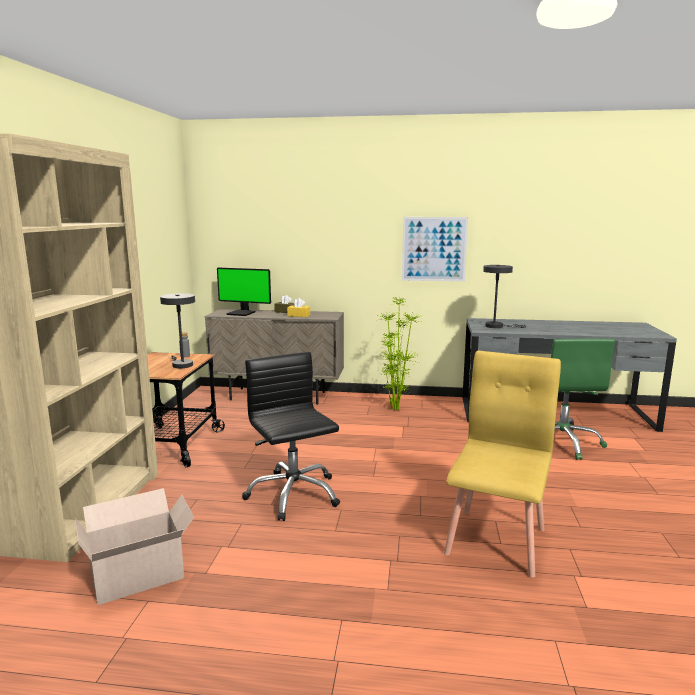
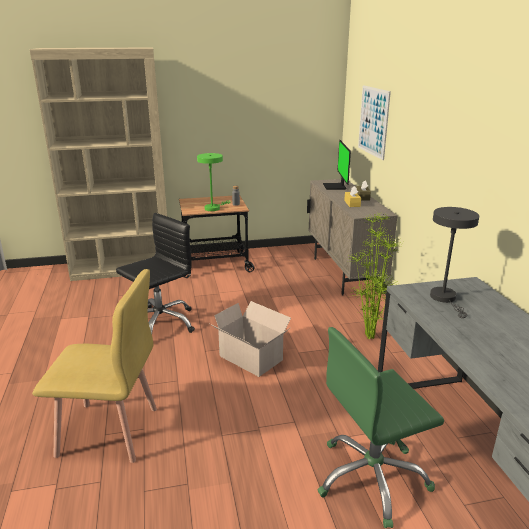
camera: 70 degrees right, 10 degrees up
cardboard box [75,488,194,605] -> cardboard box moved to [210,301,291,377]
grey table lamp [160,293,195,368] -> green table lamp [197,153,231,211]
picture [402,217,468,282] -> picture moved to [358,85,391,160]

